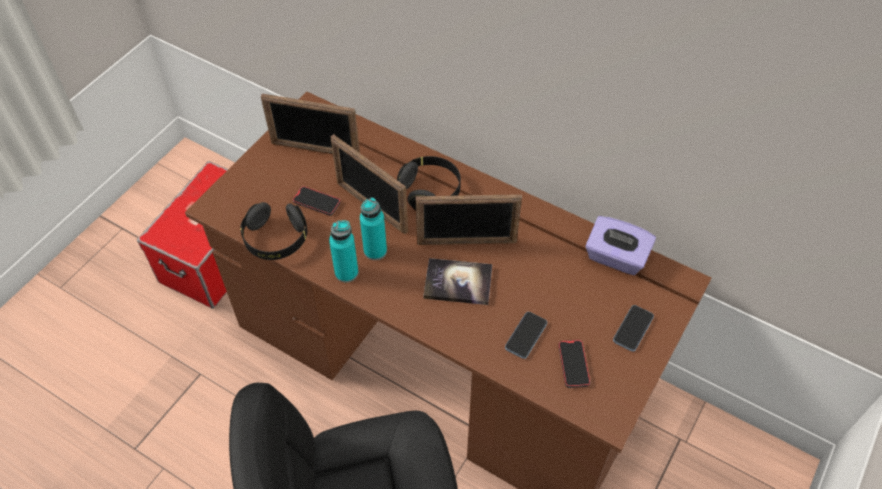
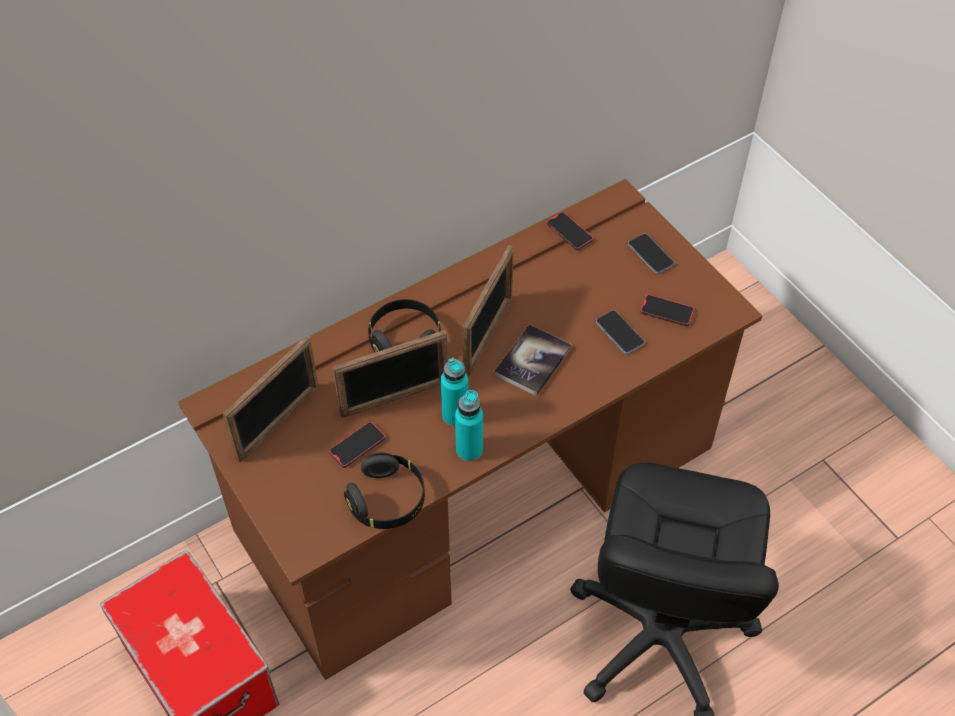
camera: 65 degrees left, 0 degrees up
purple tissue box [586,216,656,275] -> phone [546,212,593,250]

